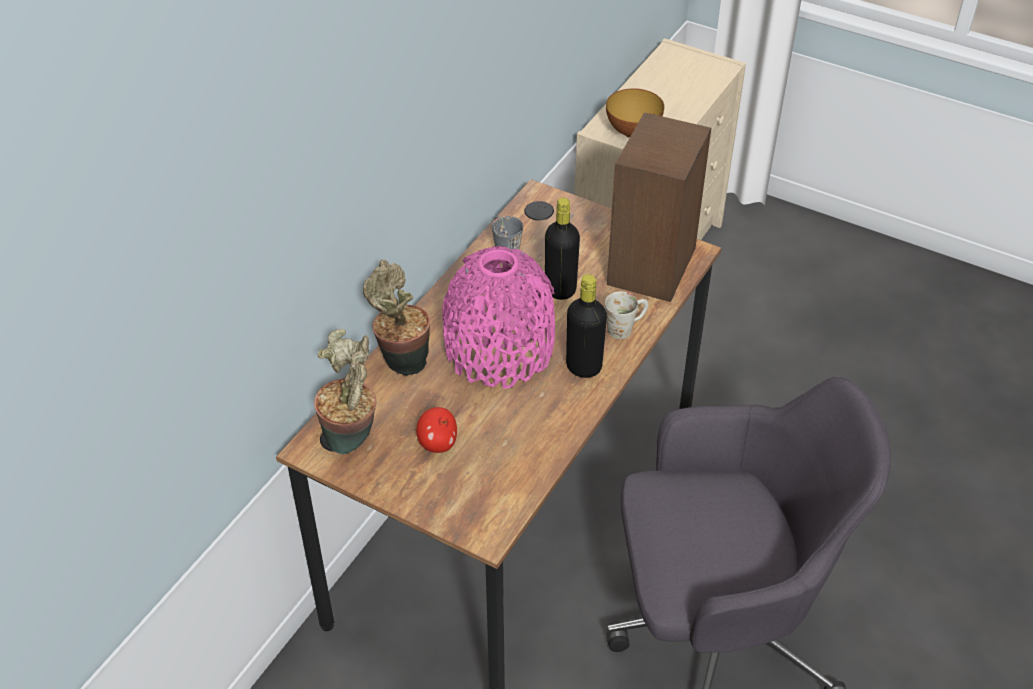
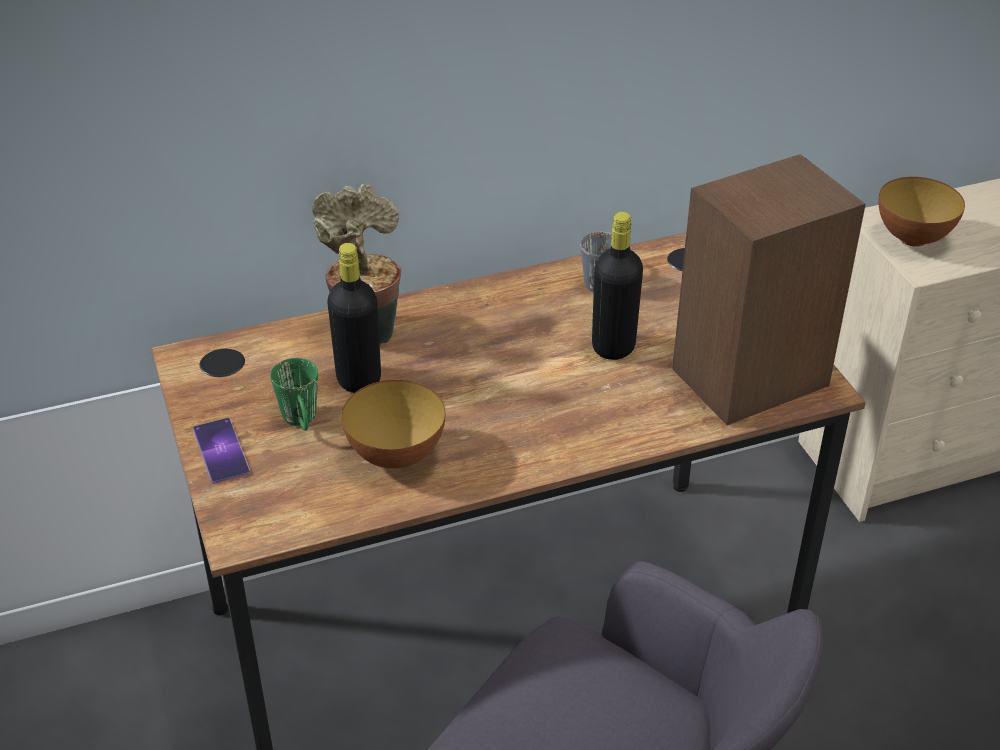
camera: 40 degrees right, 5 degrees down
potted plant [314,329,376,455] -> none
apple [416,407,457,453] -> green mug [270,358,318,431]
pink vase [442,246,555,389] -> none
black bottle [566,274,607,378] -> black bottle moved to [327,243,381,393]
white mug [605,291,648,339] -> none
none -> phone [193,418,250,484]
none -> bowl [341,380,445,469]

